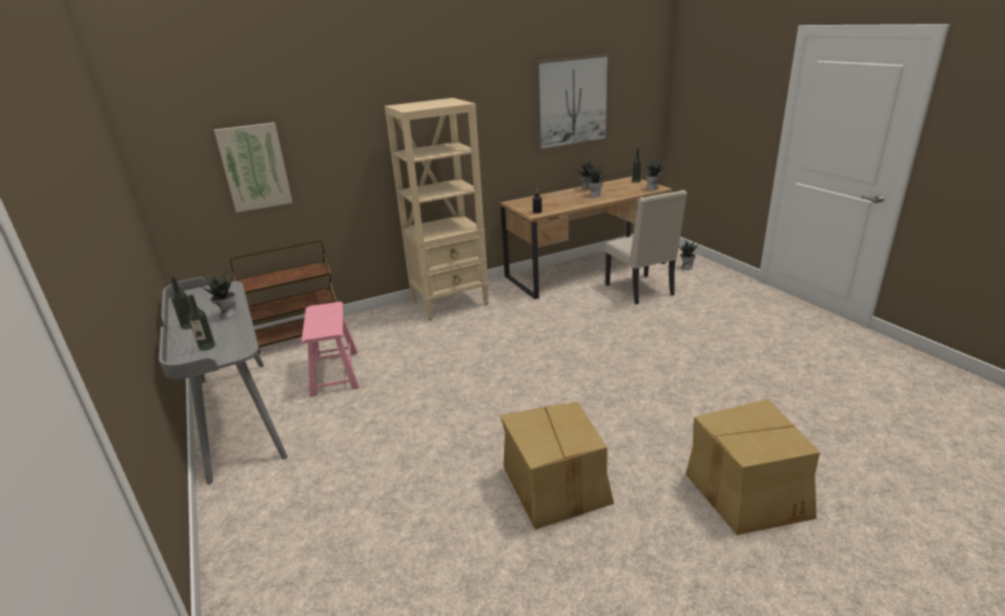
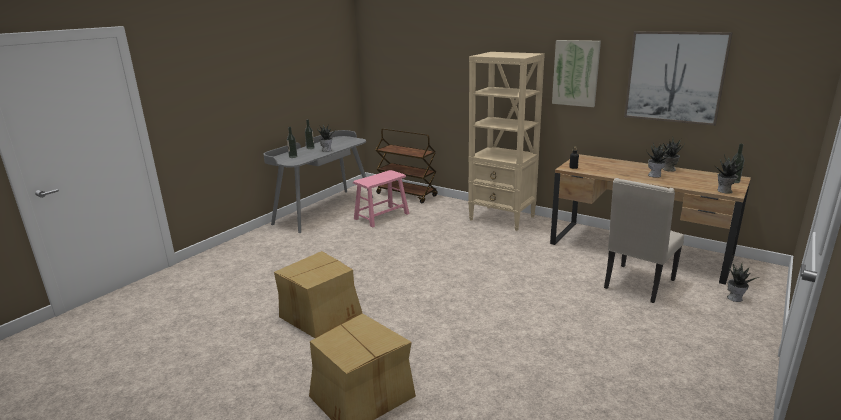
camera: 60 degrees right, 5 degrees down
picture [214,122,293,213] -> picture moved to [552,40,601,107]

